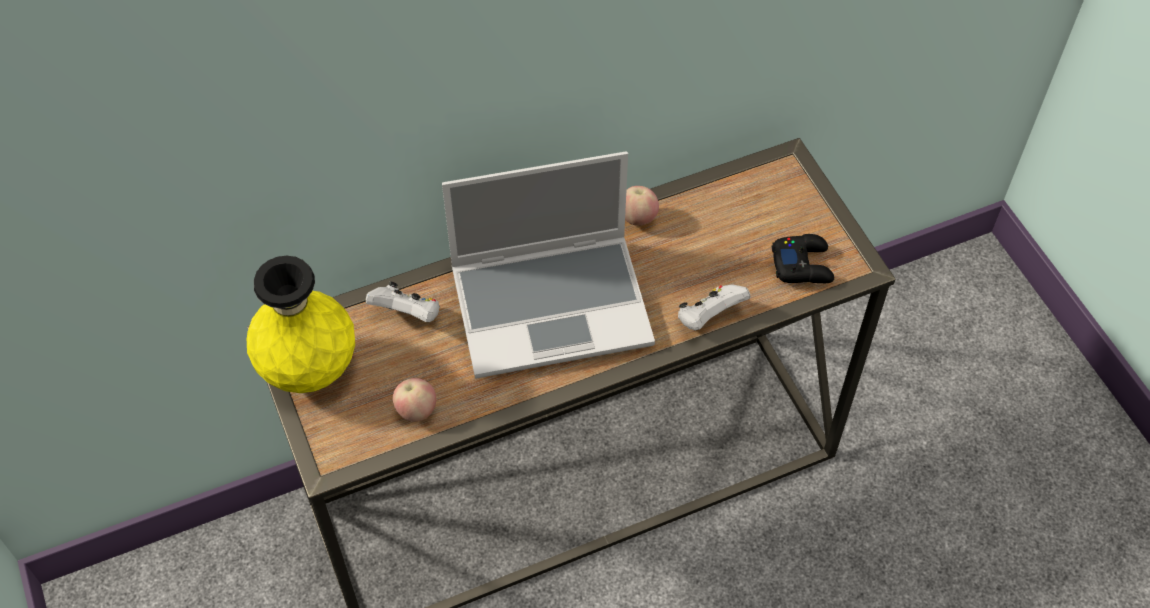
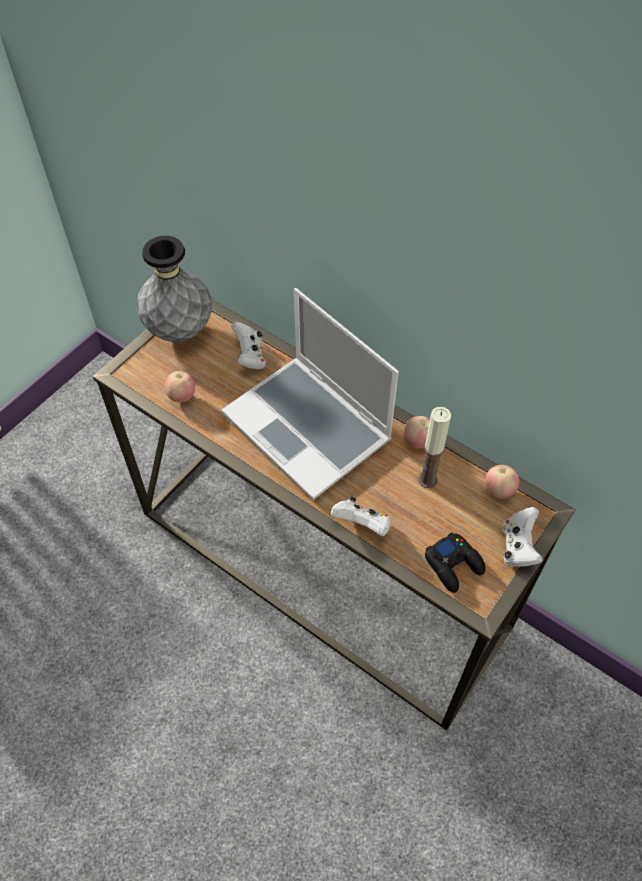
camera: 60 degrees right, 0 degrees up
yellow vase [247,256,355,393] -> grey vase [137,236,212,342]
none -> candle [418,407,451,488]
none -> apple [486,465,520,499]
none -> white game controller [502,507,543,567]

